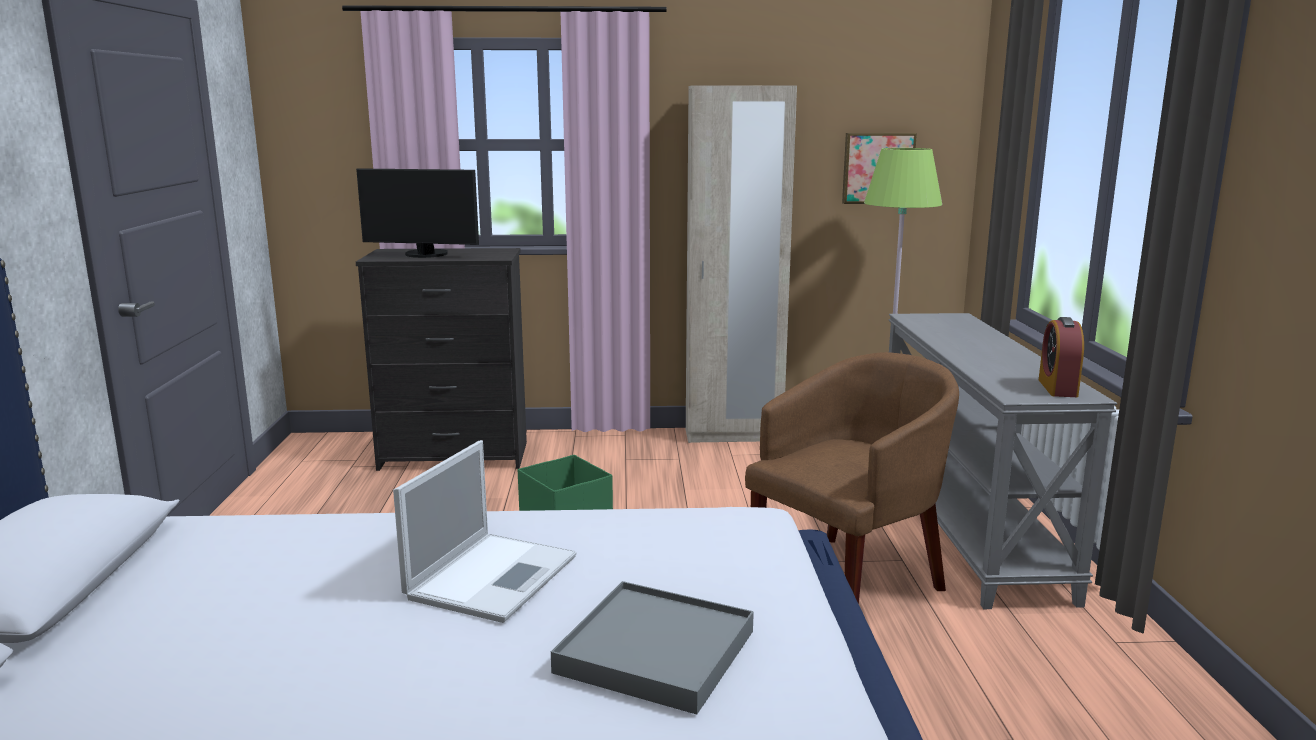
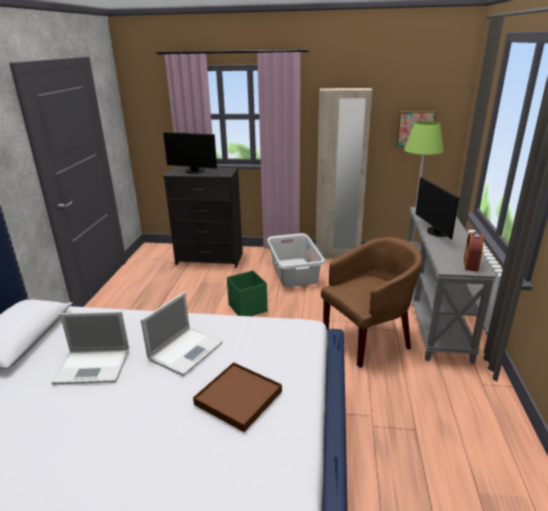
camera: 10 degrees right, 10 degrees up
grey tray [551,581,754,715] -> brown tray [193,362,282,432]
none -> laptop [51,311,129,385]
none -> grey laundry basket [267,233,325,287]
none -> monitor [416,177,459,239]

